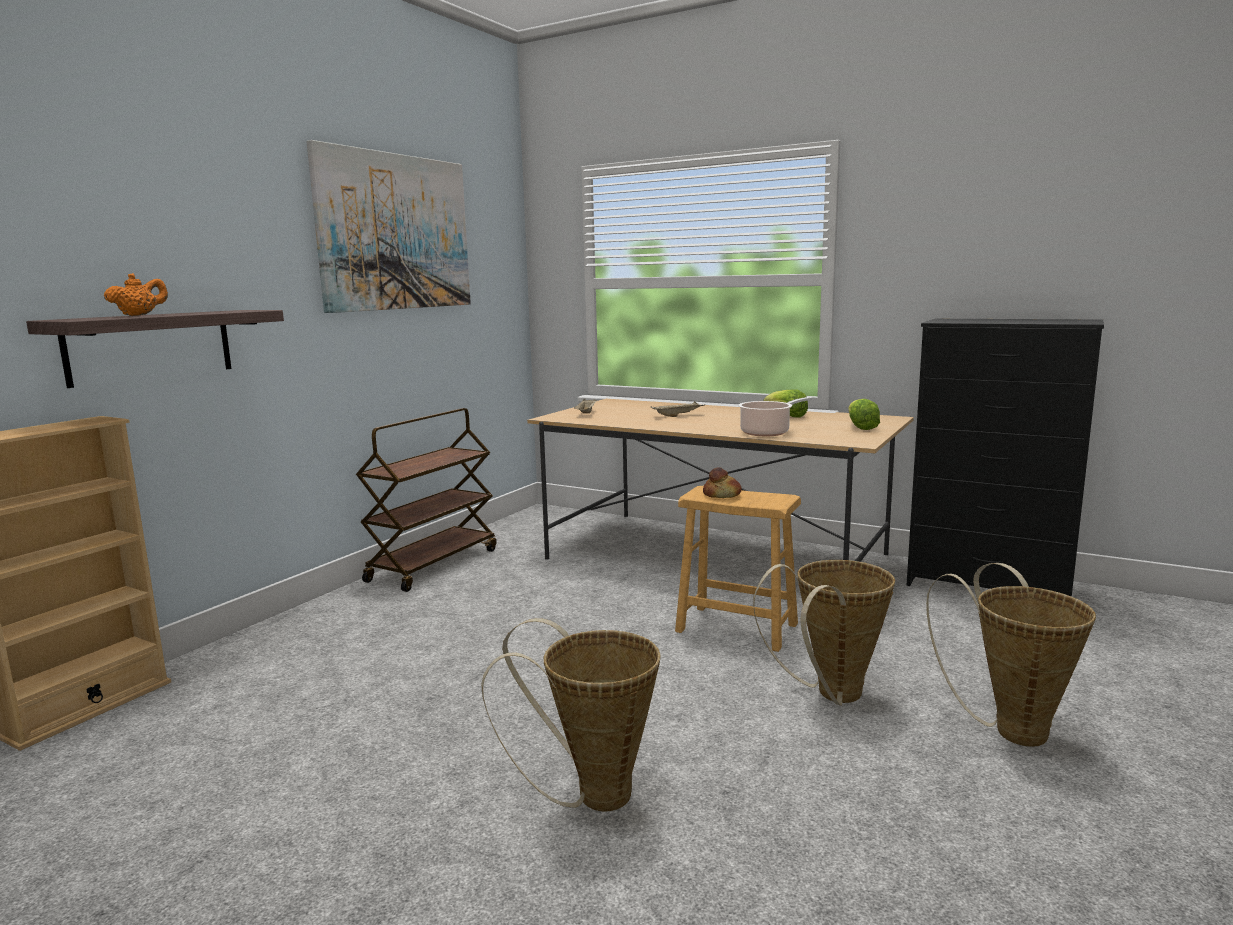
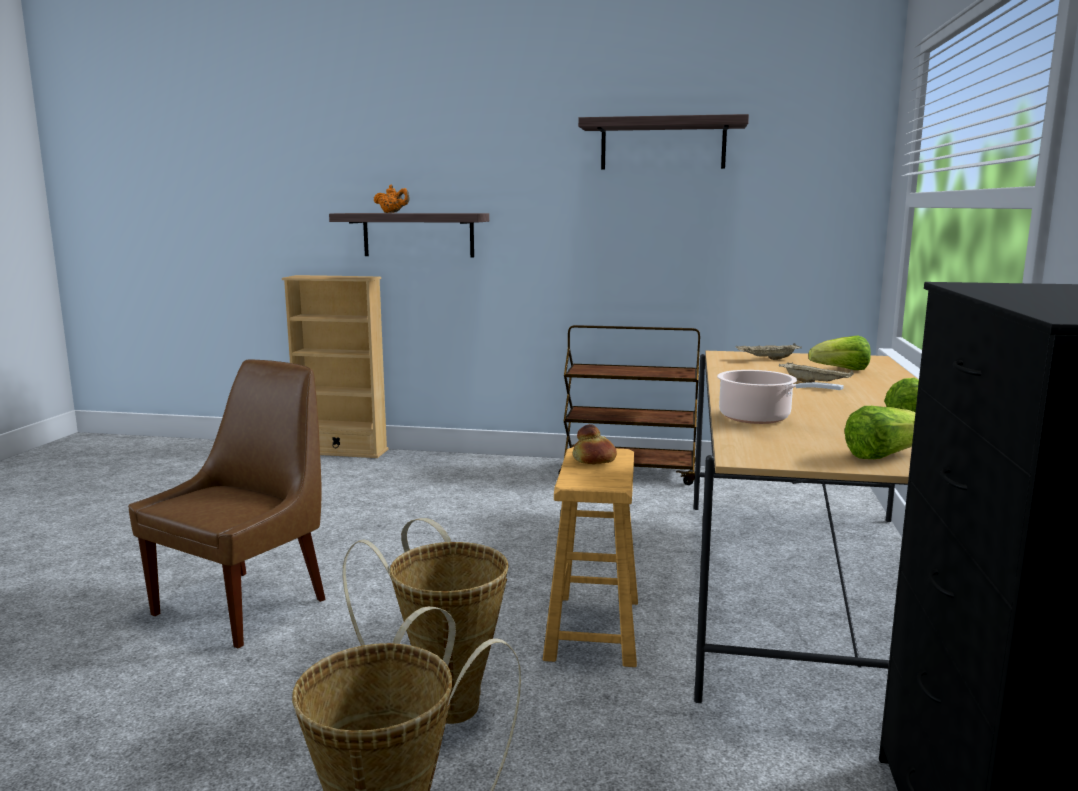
camera: 70 degrees right, 0 degrees up
picture [307,140,471,313] -> shelf [578,114,749,170]
basket [481,618,661,811] -> brown chair [128,359,326,648]
none -> lettuce [809,336,871,370]

